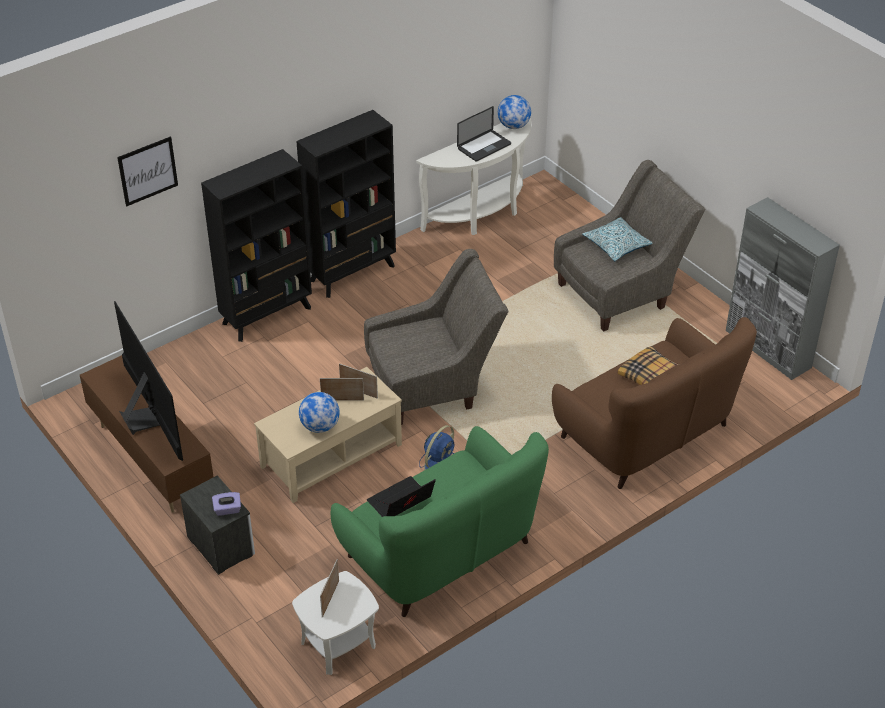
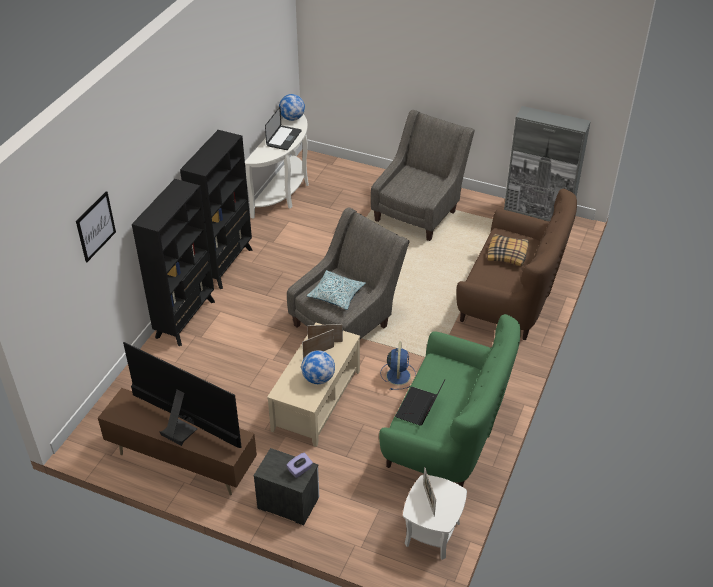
camera: 30 degrees left, 0 degrees up
pillow [582,217,653,261] -> pillow moved to [307,270,366,310]

